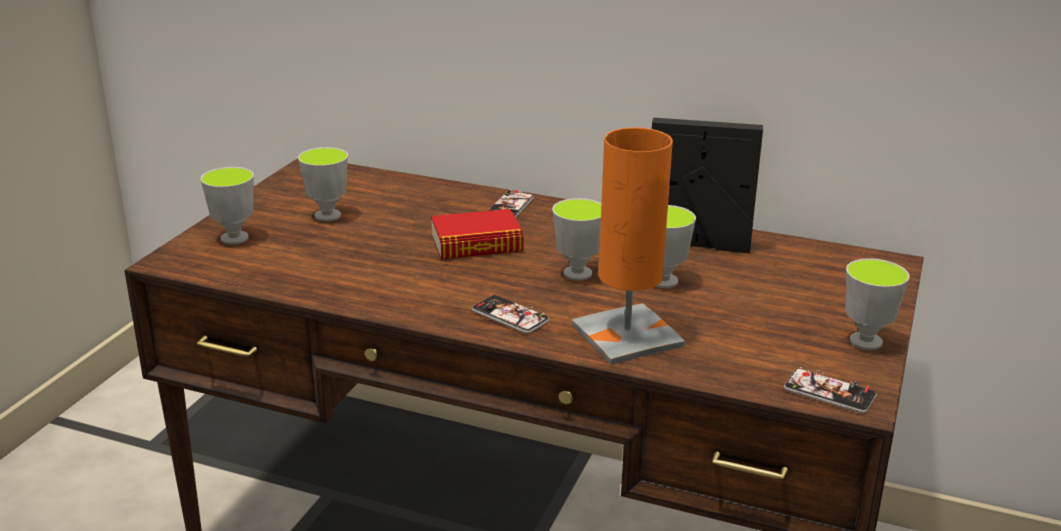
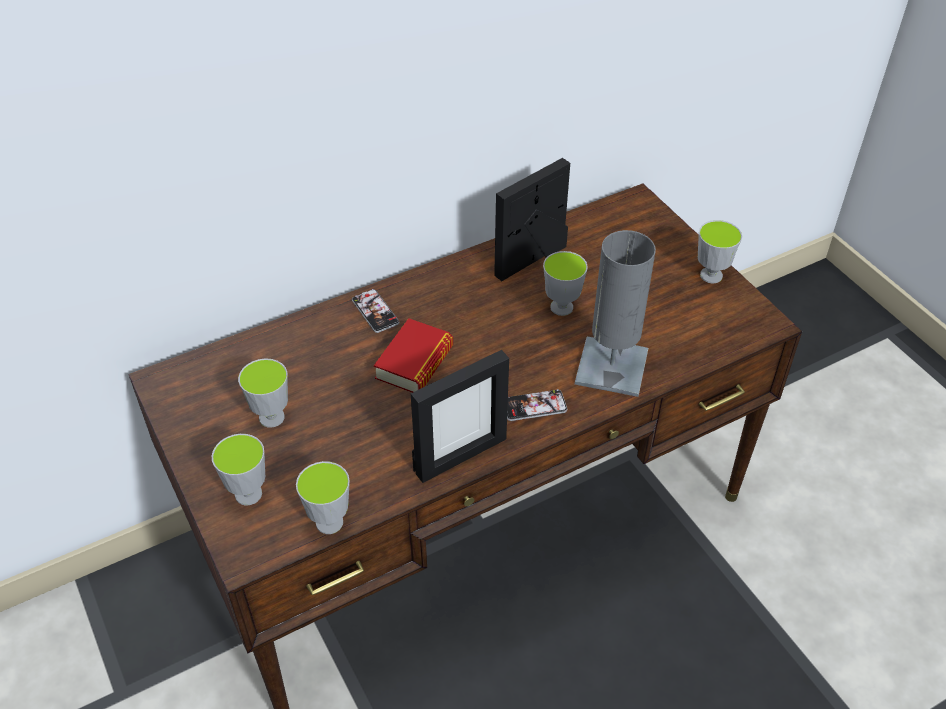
camera: 50 degrees left, 20 degrees up
cup [552,198,601,281] -> cup moved to [296,461,350,534]
orange table lamp [572,127,685,365] -> grey table lamp [575,230,656,397]
phone [784,367,877,413] -> none
none -> picture frame [411,350,509,483]

